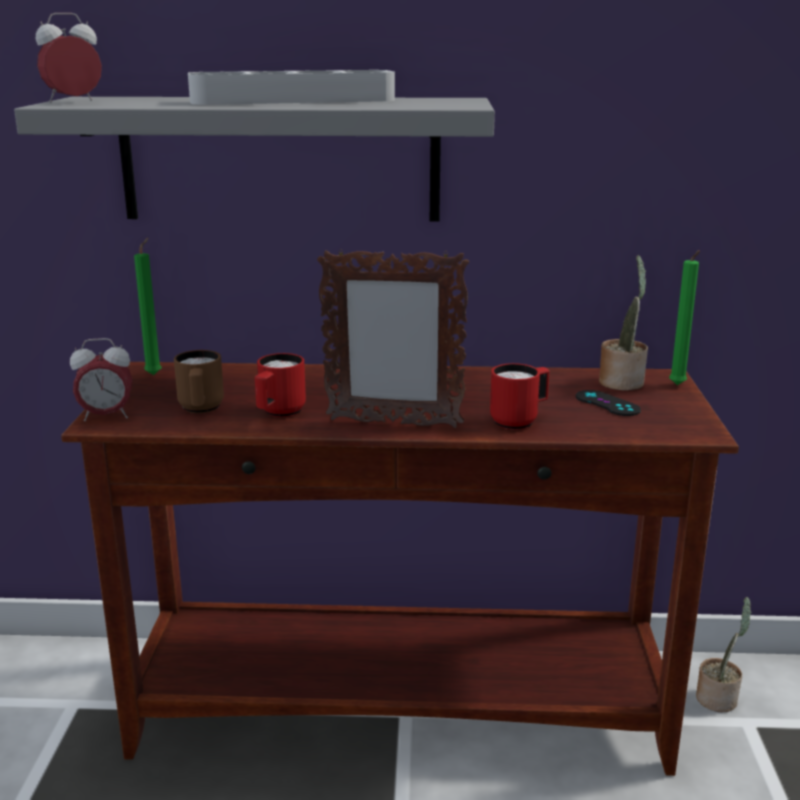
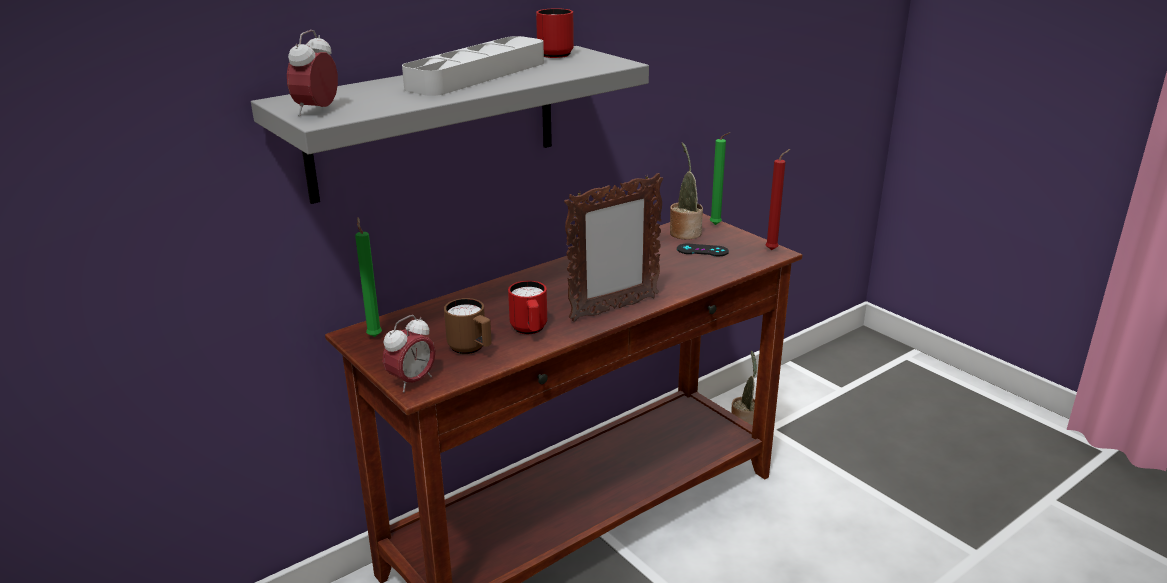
camera: 40 degrees left, 5 degrees up
red mug [490,363,549,430] -> red mug moved to [536,8,574,58]
none -> red candle [765,149,790,250]

